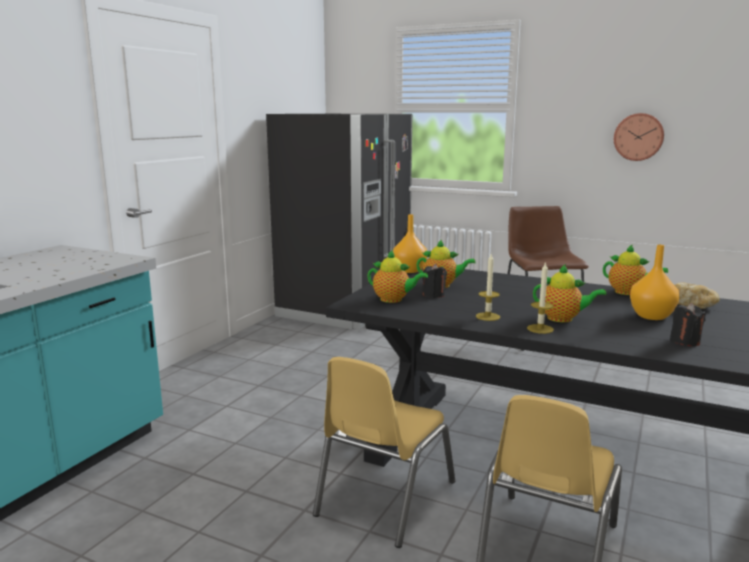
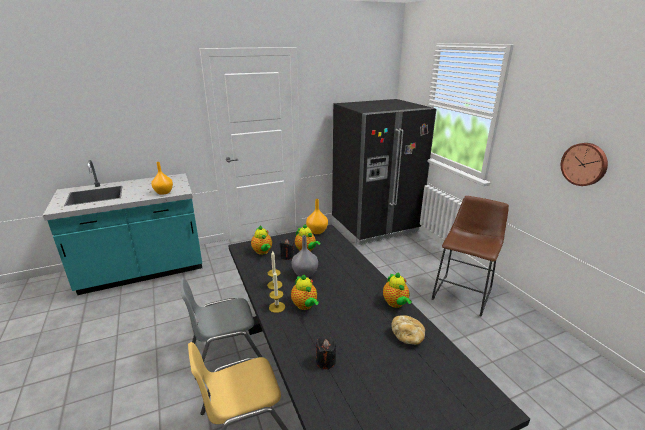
camera: 40 degrees right, 10 degrees up
yellow chair [313,357,455,548] -> grey chair [180,278,262,362]
orange vase [630,245,679,320] -> orange vase moved to [151,162,173,195]
none -> grey vase [292,235,318,278]

